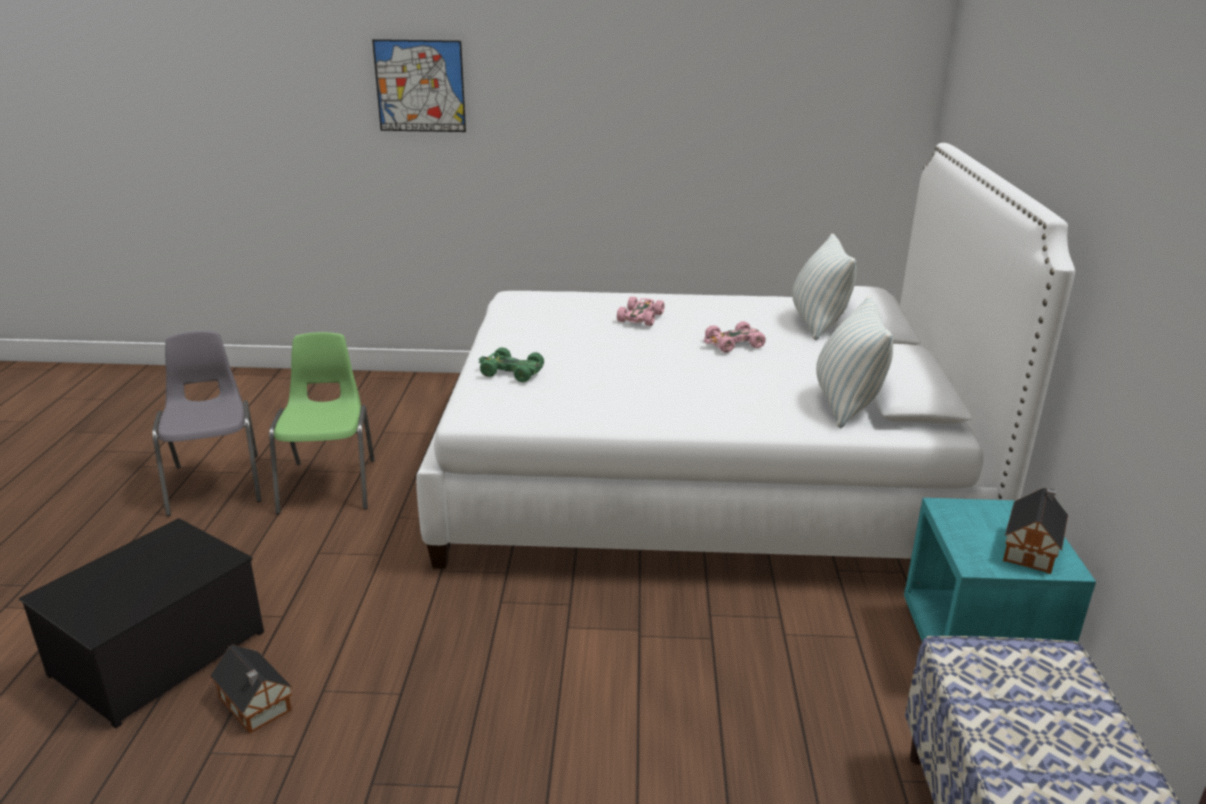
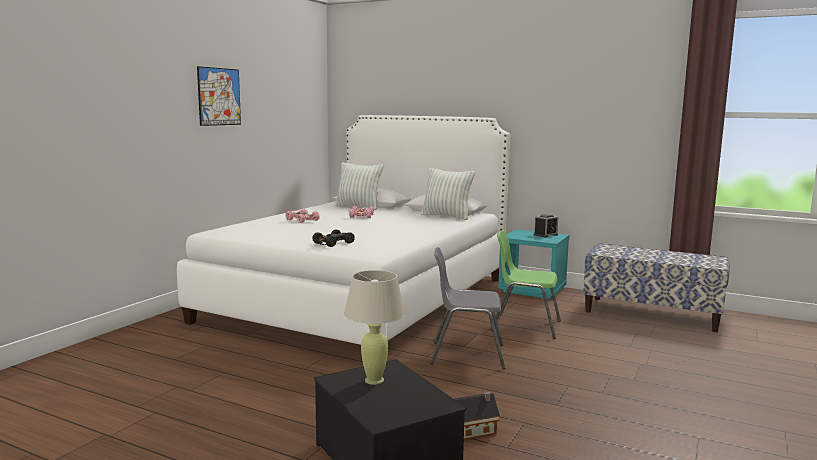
camera: 65 degrees left, 15 degrees down
grey chair [152,331,262,516] -> grey chair moved to [430,247,505,369]
green chair [269,332,375,514] -> green chair moved to [490,230,561,339]
picture [372,39,466,132] -> picture moved to [197,66,241,126]
green toy car [478,347,544,382] -> black toy car [312,229,355,247]
toy house [1003,488,1068,574] -> alarm clock [534,214,558,238]
none -> beige table lamp [344,270,405,385]

